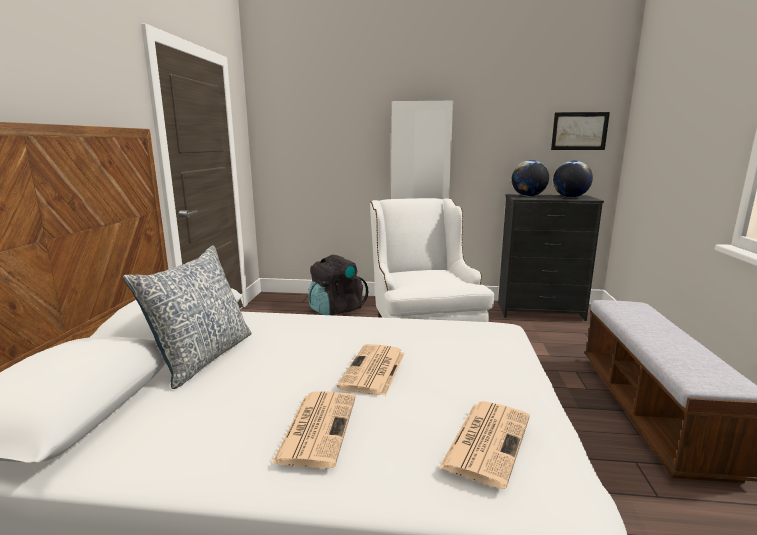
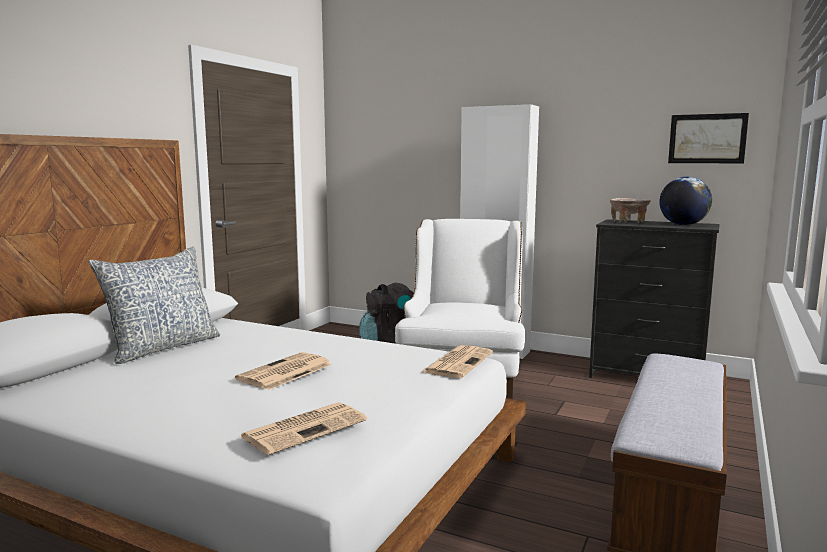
camera: 20 degrees right, 5 degrees down
newspaper [271,391,356,468] -> newspaper moved to [422,345,493,378]
globe [512,160,549,196] -> beige bowl [610,198,651,223]

